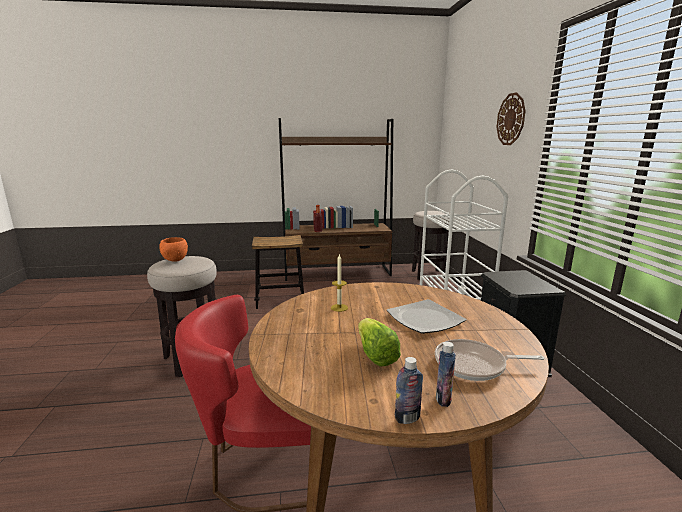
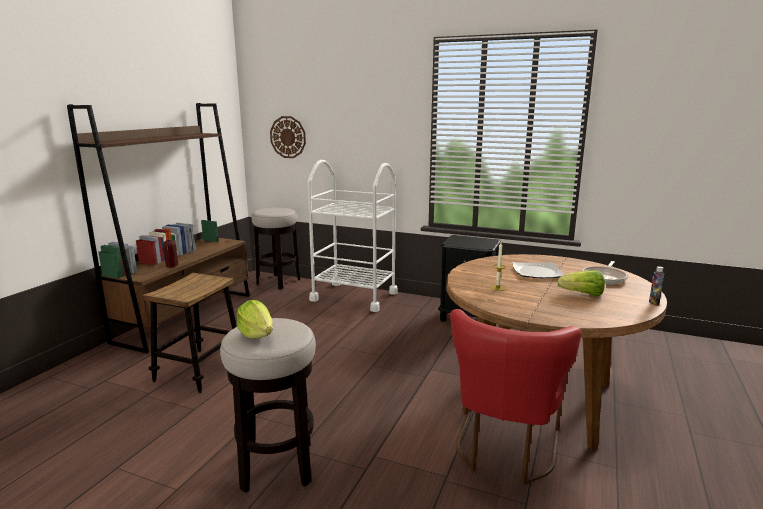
camera: 60 degrees left, 0 degrees up
orange bowl [159,237,188,262] -> lettuce [237,300,273,339]
bottle [436,342,456,407] -> none
wall clock [497,92,525,145] -> wall clock moved to [270,116,306,158]

